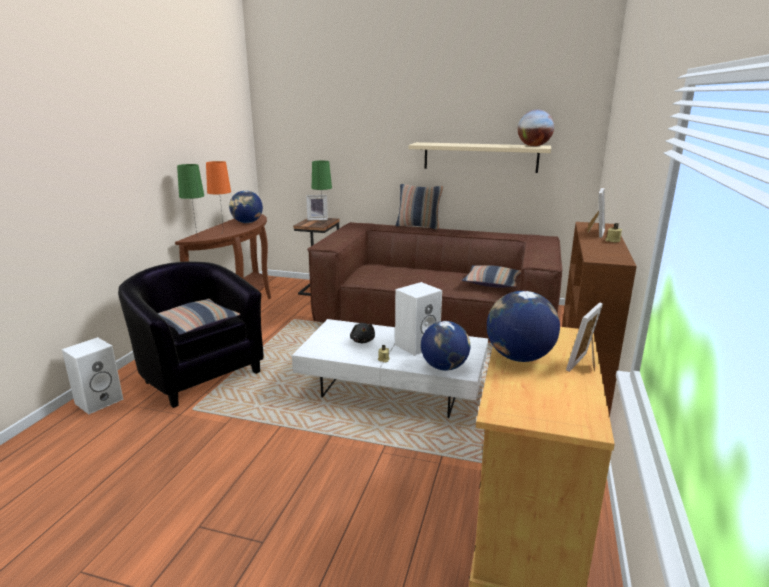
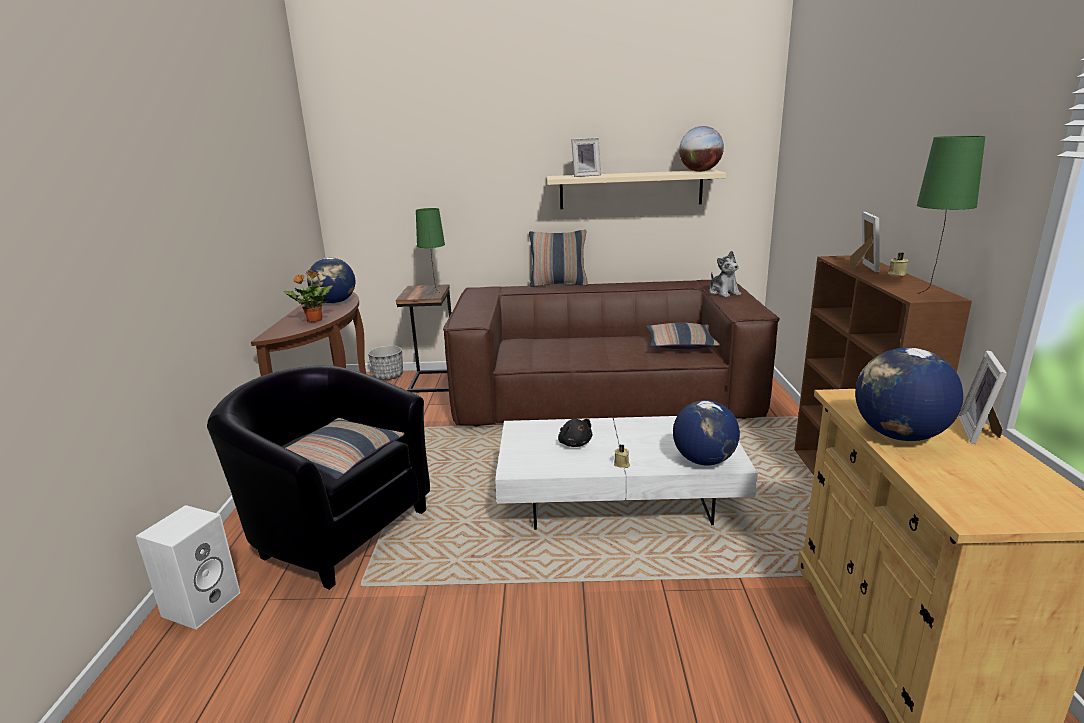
camera: 15 degrees left, 0 degrees up
green table lamp [177,164,204,232] -> green table lamp moved to [917,136,985,294]
orange table lamp [206,161,231,235] -> potted plant [283,271,332,322]
picture frame [306,195,328,221] -> picture frame moved to [571,138,601,177]
white speaker [395,282,442,356] -> none
none -> planter [368,345,403,380]
none -> plush toy [710,251,741,297]

